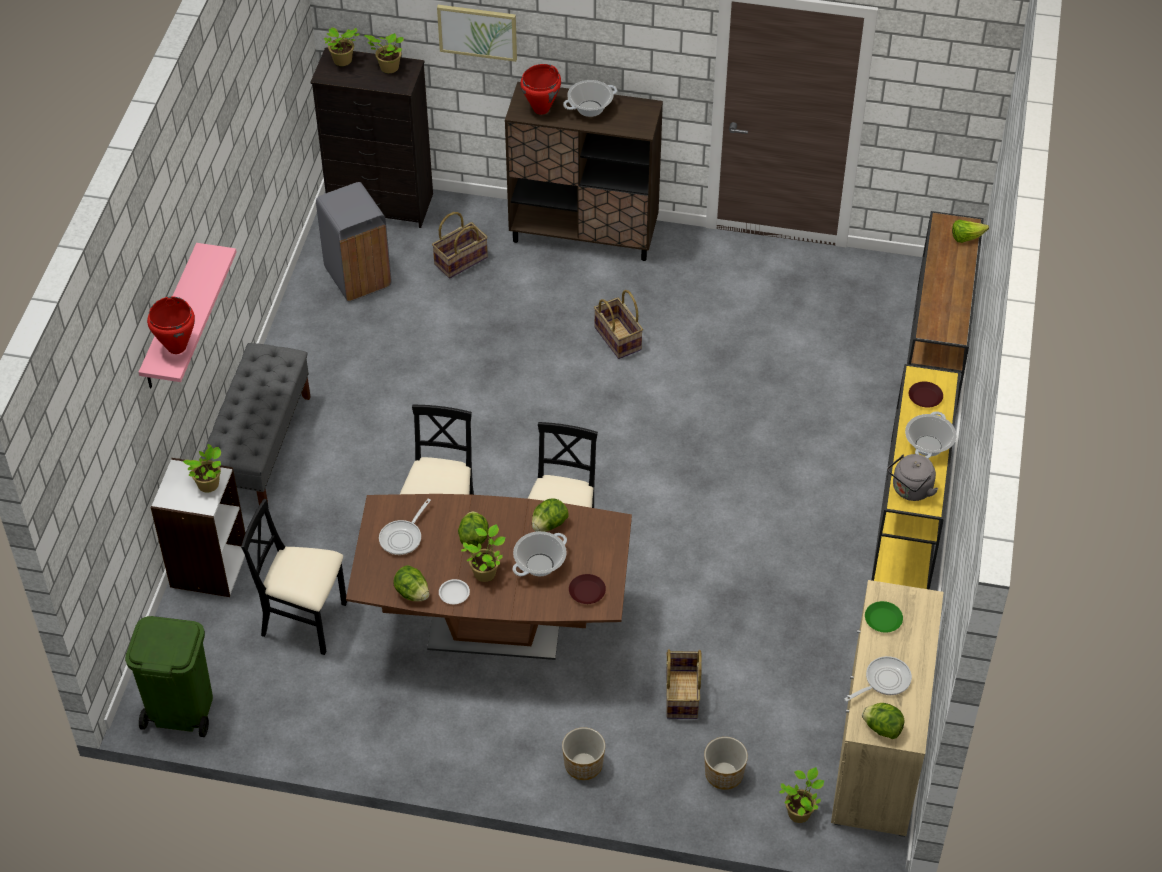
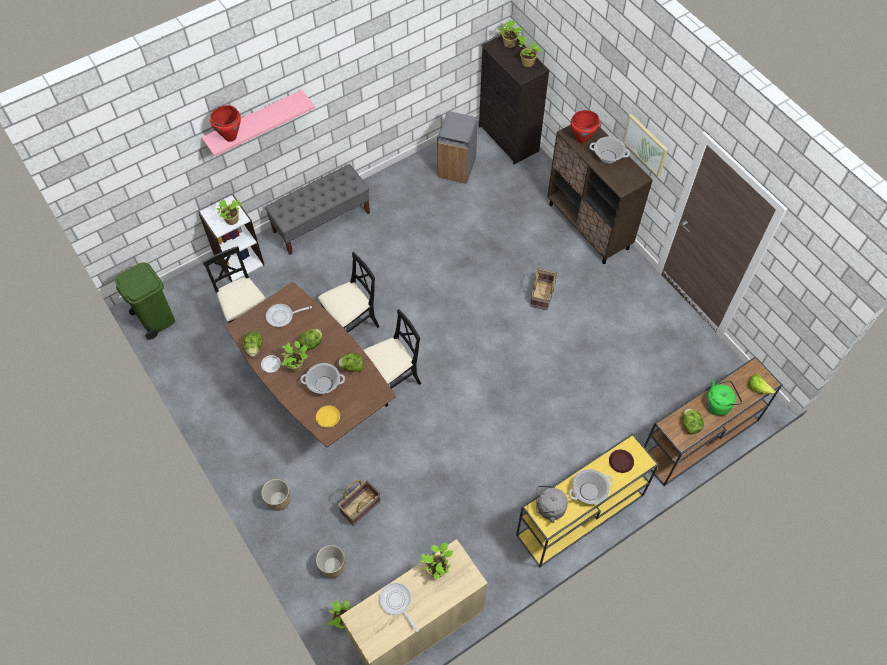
camera: 45 degrees right, 10 degrees up
basket [432,212,488,278] -> none
picture [437,5,517,62] -> picture moved to [623,114,668,177]
brown plate [569,574,606,604] -> yellow plate [316,405,340,428]
frying pan [844,656,912,702] -> frying pan turned 135 degrees counterclockwise [379,583,419,632]
lettuce [862,703,905,739] -> lettuce moved to [682,408,704,434]
green plate [865,601,903,633] -> potted plant [420,542,453,580]
none -> green kettle [705,380,742,416]

